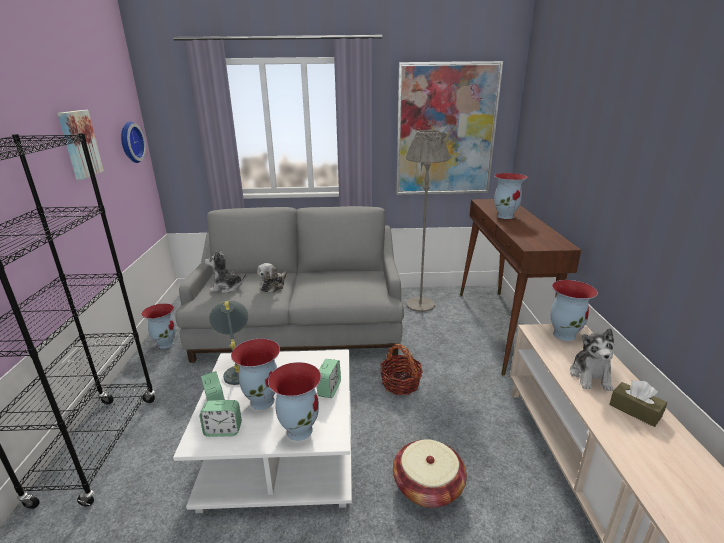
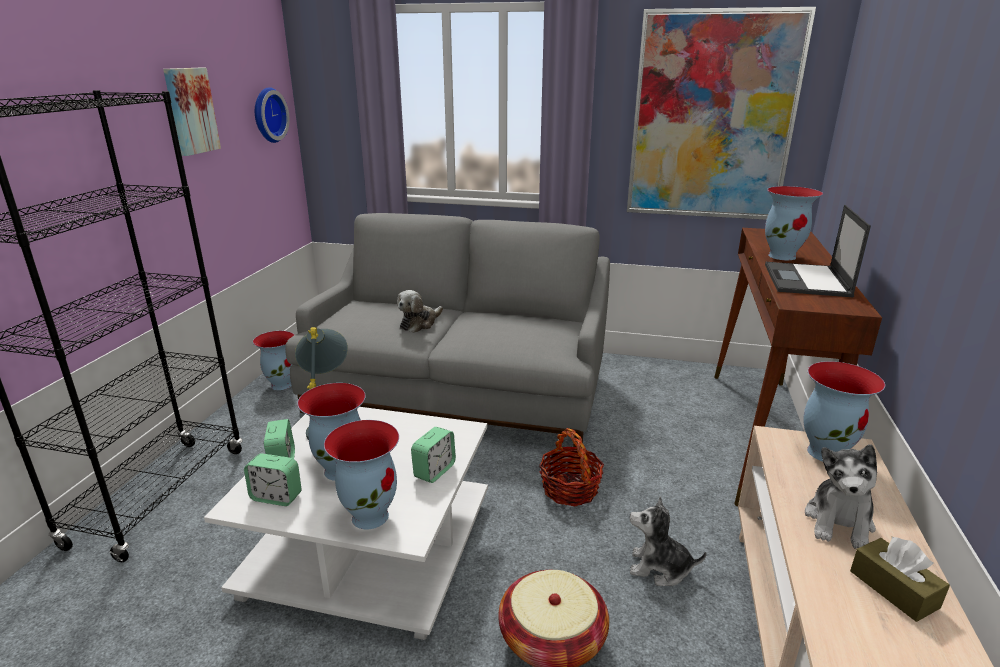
camera: 15 degrees right, 0 degrees up
plush toy [205,250,246,293] -> plush toy moved to [630,497,707,586]
grey floor lamp [406,130,450,312] -> none
none -> laptop [765,205,871,298]

